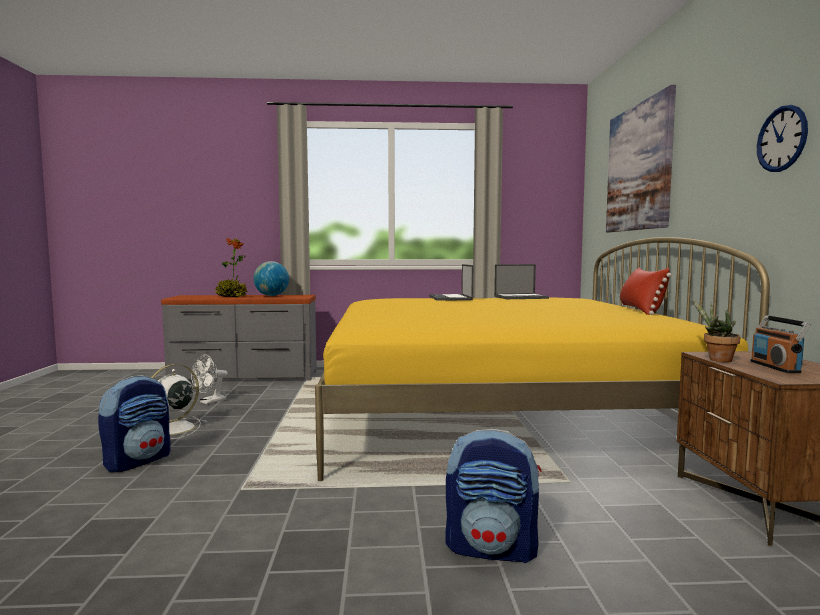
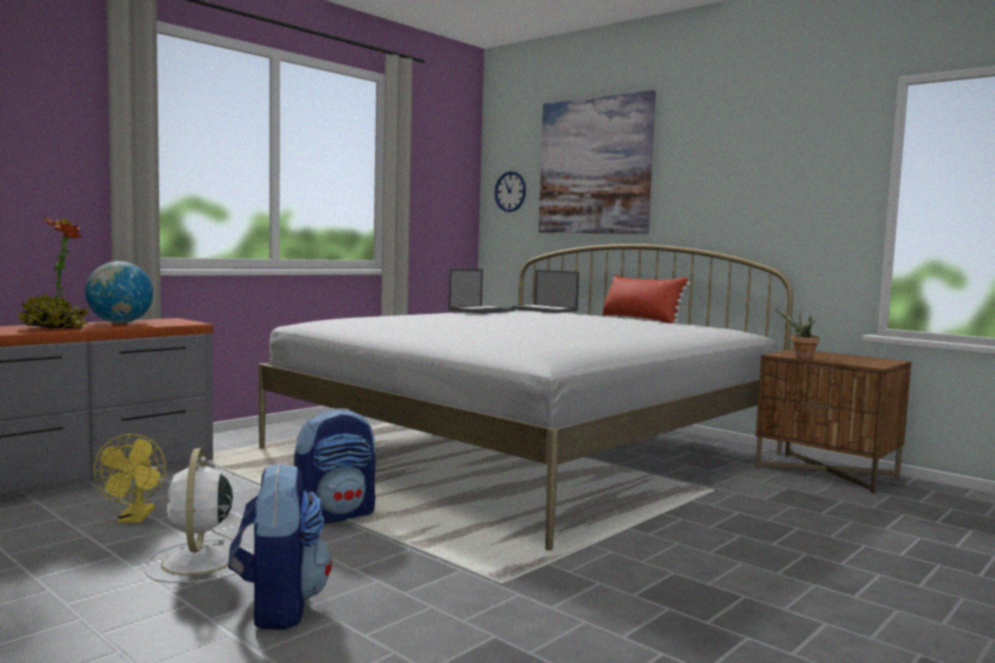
camera: 45 degrees left, 0 degrees up
white fan [191,355,227,404] -> yellow fan [93,434,166,523]
yellow bed [315,237,770,481] -> white bed [259,244,793,551]
laptop [429,264,473,301] -> laptop moved to [511,270,579,313]
backpack [445,428,542,563] -> backpack moved to [294,409,376,524]
radio [751,315,811,373] -> none
wall clock [757,105,808,172] -> wall clock moved to [494,171,526,212]

